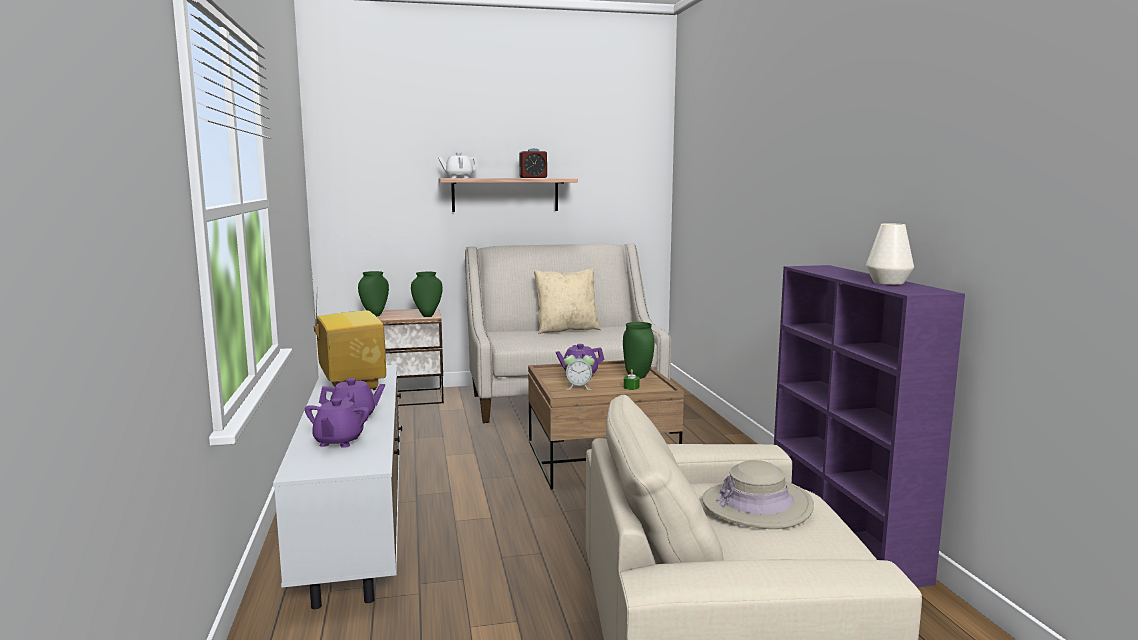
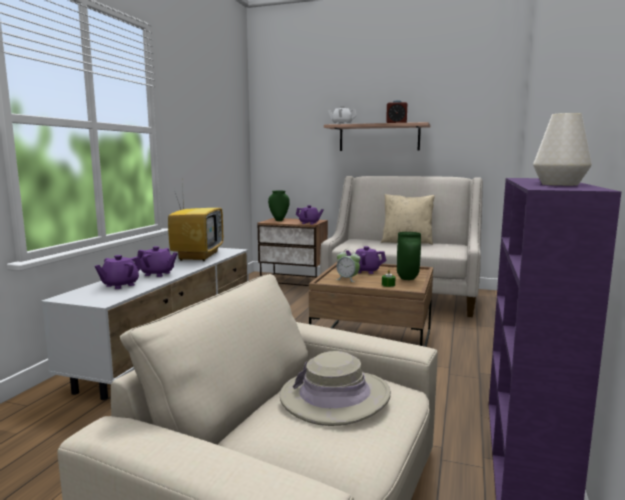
camera: 30 degrees right, 0 degrees up
green vase [411,272,443,317] -> purple teapot [296,205,324,224]

